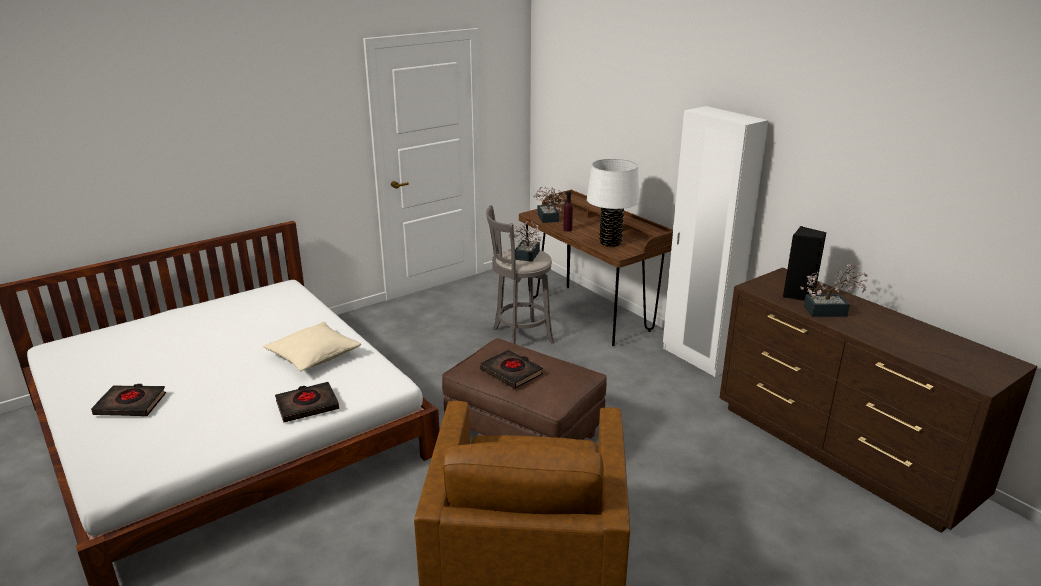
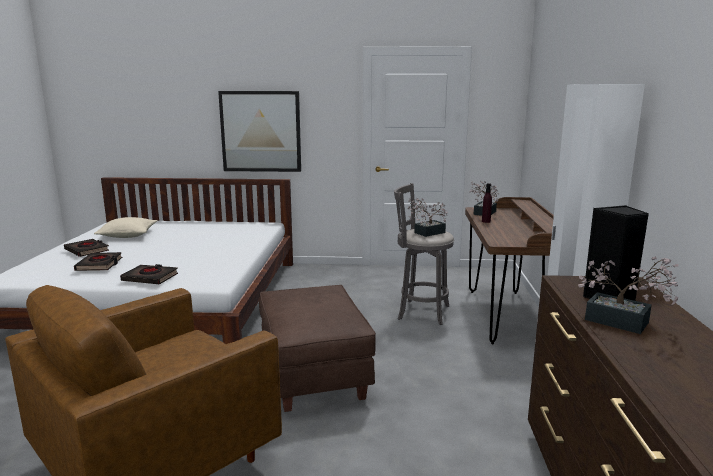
camera: 40 degrees right, 10 degrees down
beige pillow [263,322,361,371] -> beige pillow moved to [94,217,157,238]
black book [480,350,543,389] -> black book moved to [74,252,122,271]
white table lamp [587,158,639,247] -> none
none -> picture [218,91,301,172]

